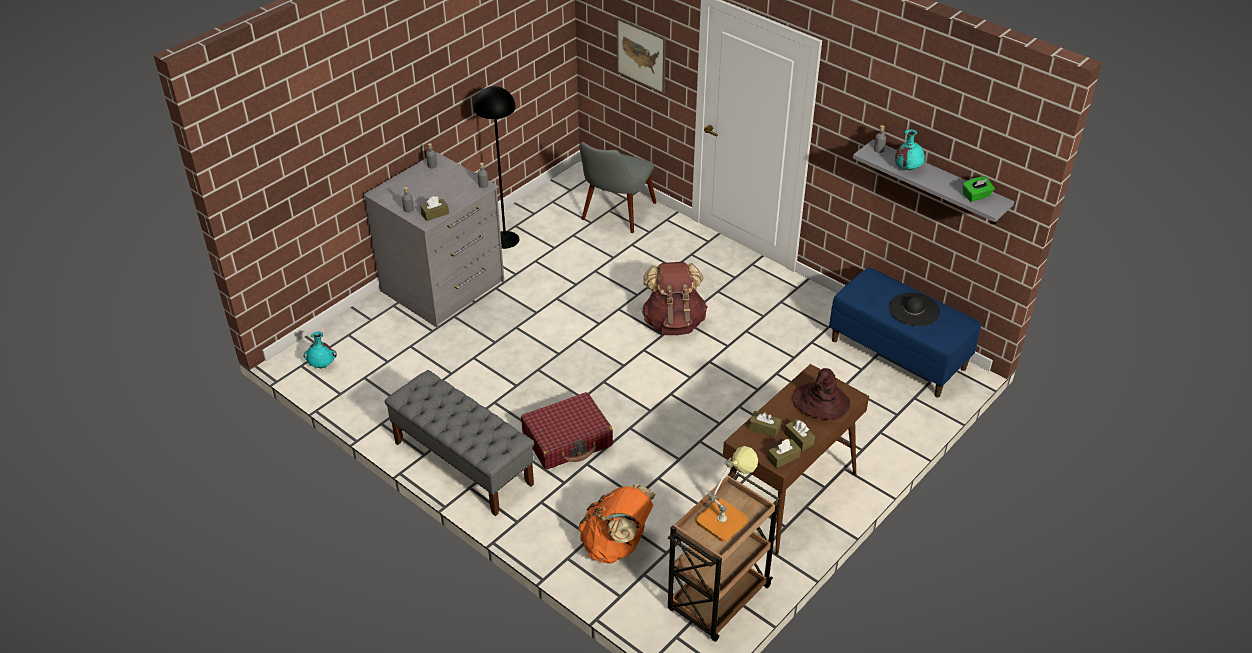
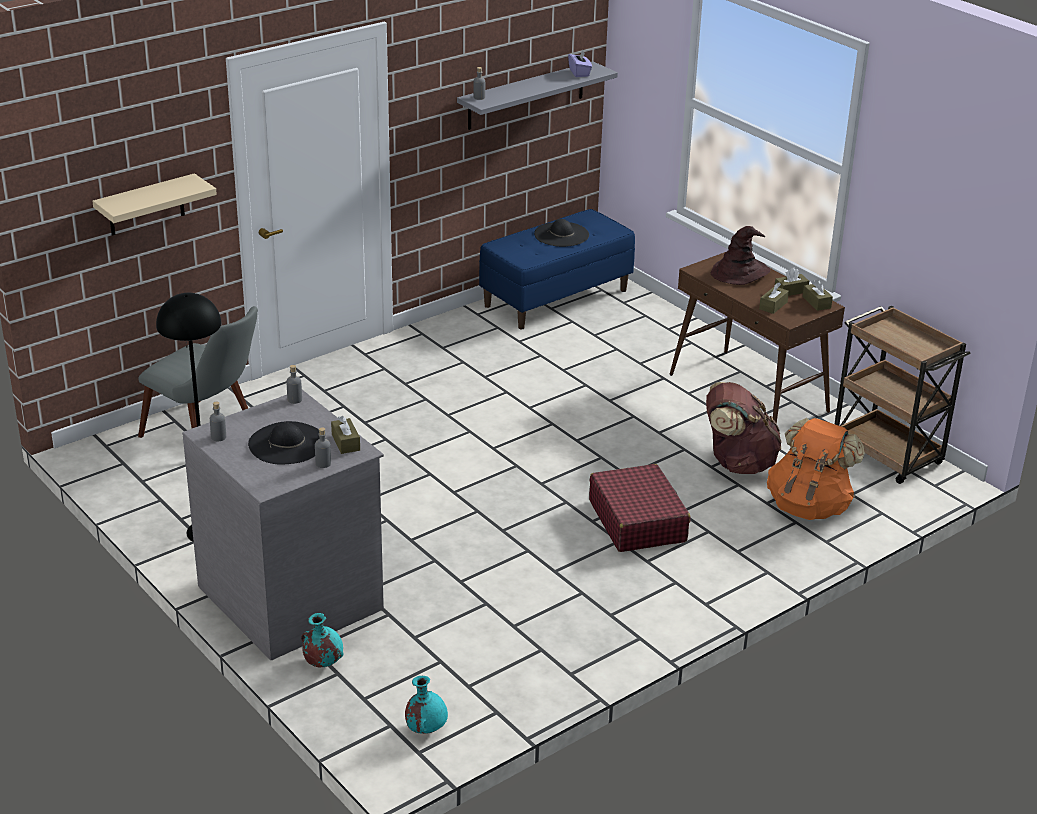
camera: 80 degrees left, 10 degrees down
grey bench [385,370,534,516] -> none
picture [617,18,666,94] -> beige shelf [92,173,217,236]
brown backpack [641,262,707,335] -> brown backpack moved to [706,382,782,474]
table lamp [696,446,758,542] -> none
turquoise vase [895,130,925,170] -> turquoise vase moved to [301,613,344,667]
green tissue box [963,176,995,202] -> purple tissue box [568,49,592,77]
none -> black hat [248,421,320,464]

